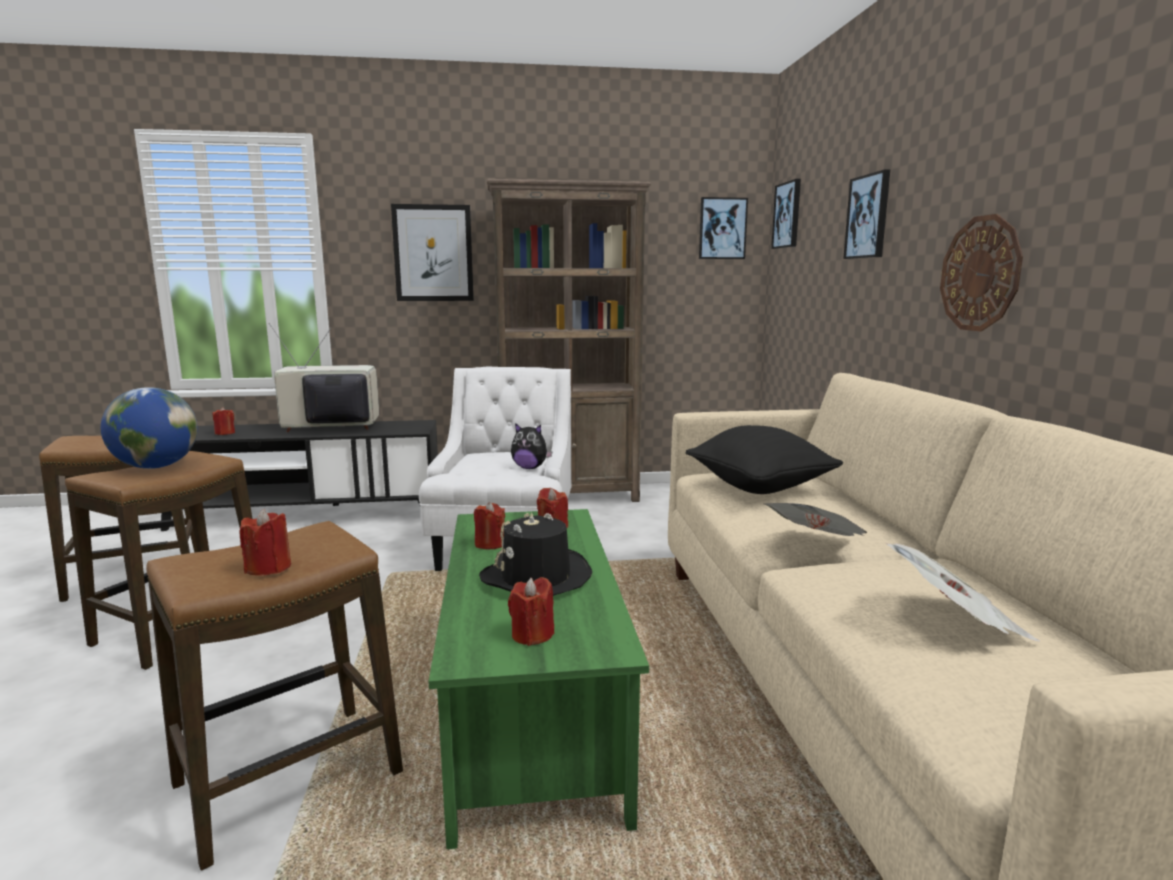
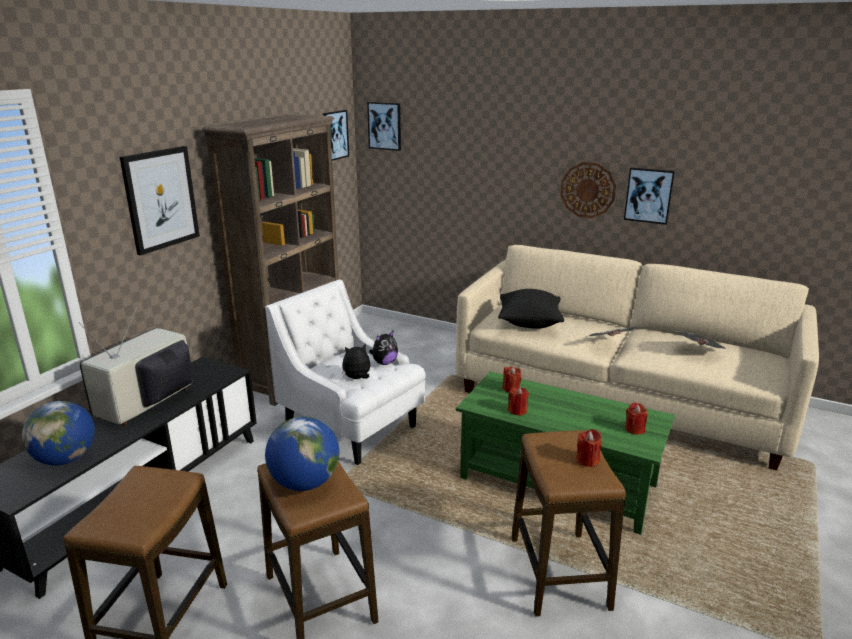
camera: 55 degrees left, 10 degrees up
red candle [213,407,235,435] -> globe [22,401,95,465]
black hat [479,512,592,596] -> none
picture [843,169,890,259] -> picture moved to [624,167,675,225]
none -> plush toy [343,343,370,379]

